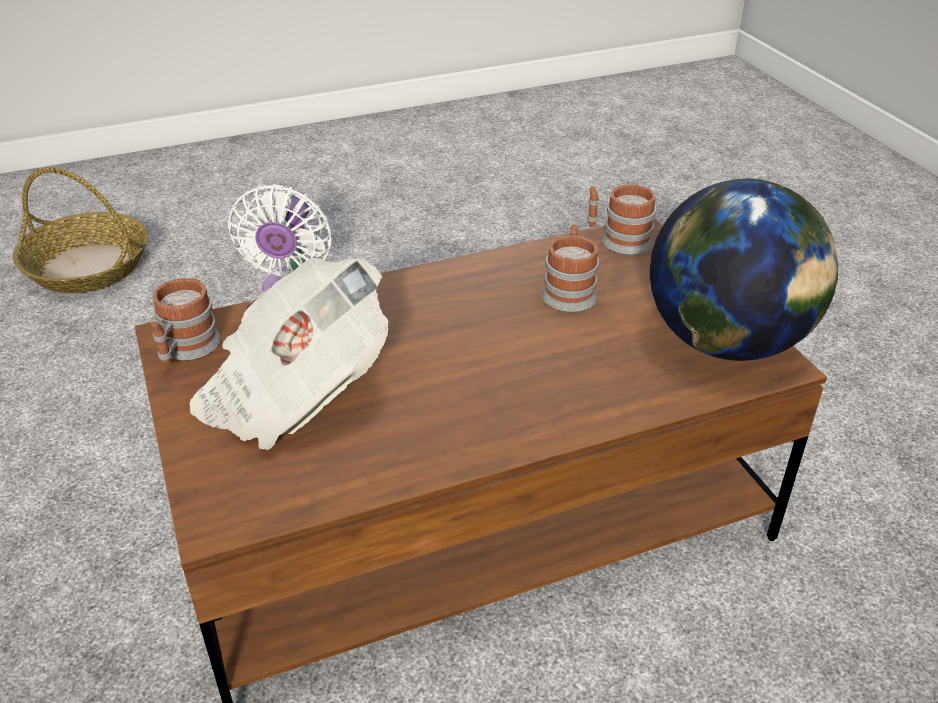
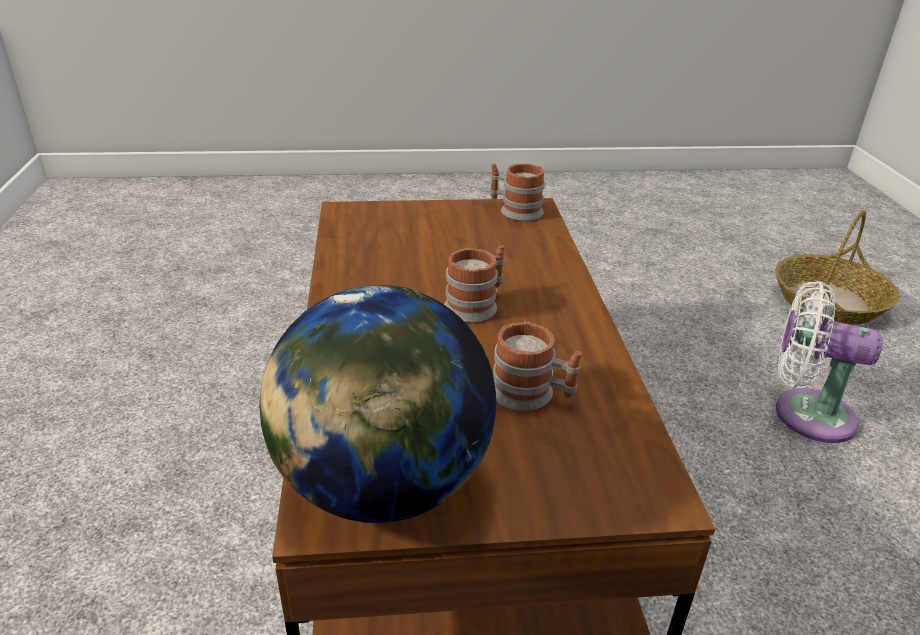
camera: 105 degrees right, 5 degrees down
newspaper [190,258,389,450] -> none
mug [587,184,656,255] -> mug moved to [444,245,504,323]

